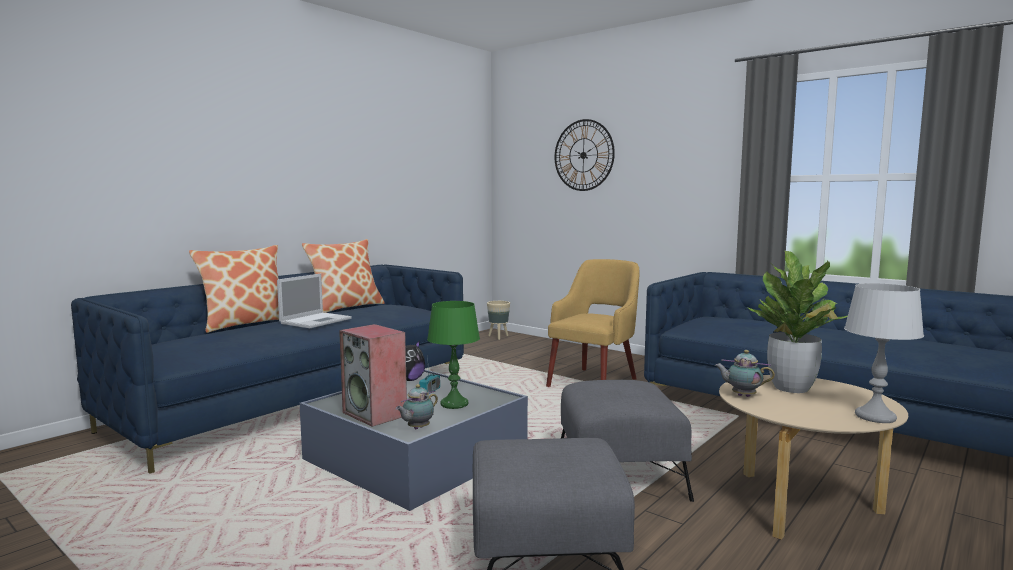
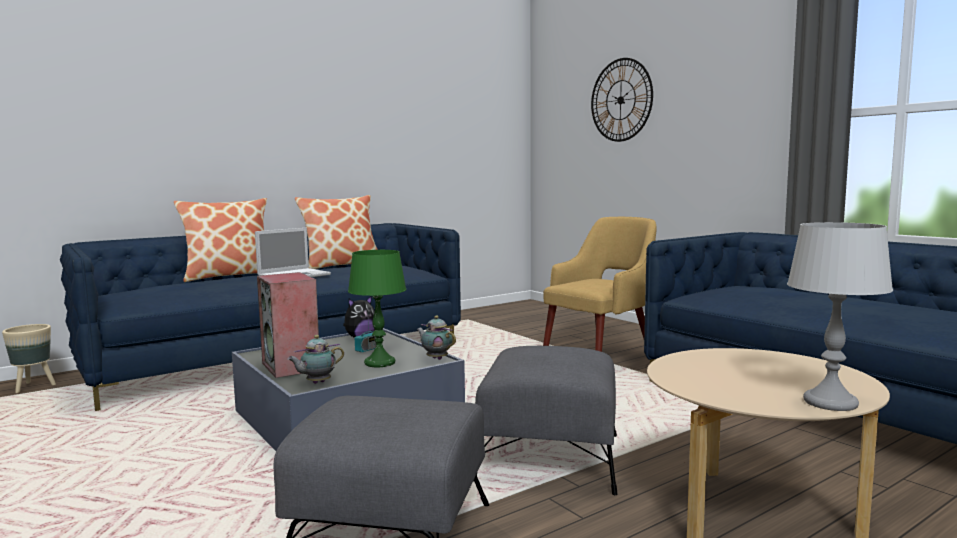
camera: 15 degrees right, 0 degrees up
beige planter [487,301,510,340] -> beige planter moved to [2,324,56,393]
teapot [715,350,775,397] -> teapot moved to [416,316,456,360]
potted plant [749,251,848,393] -> none

